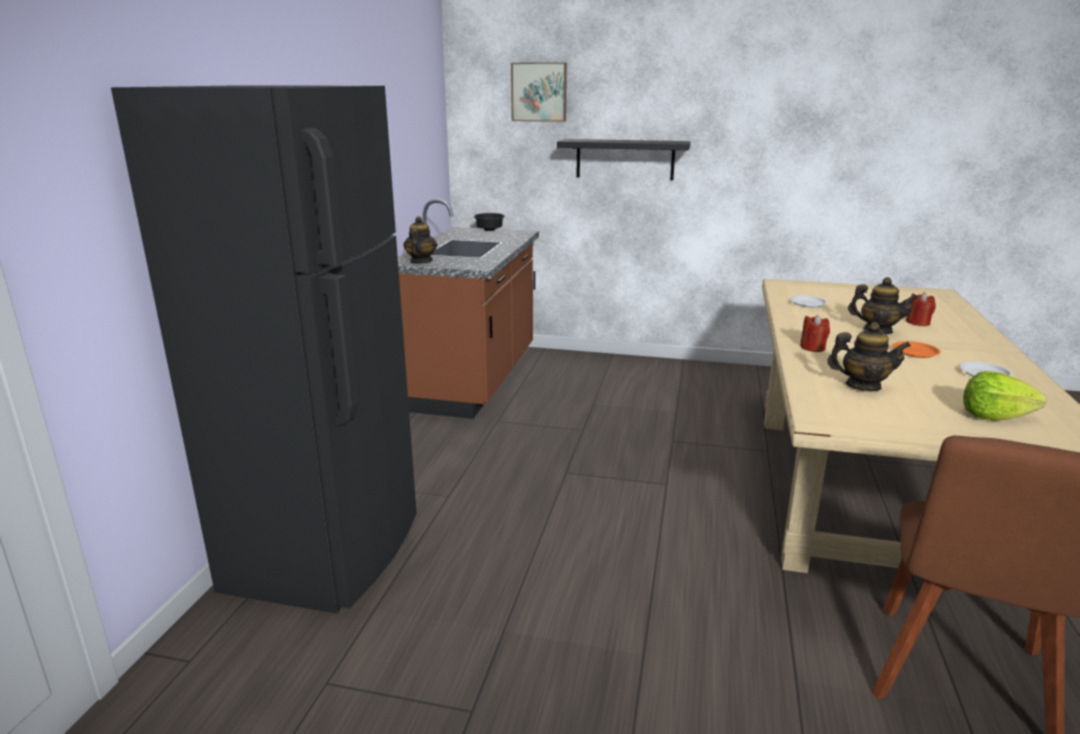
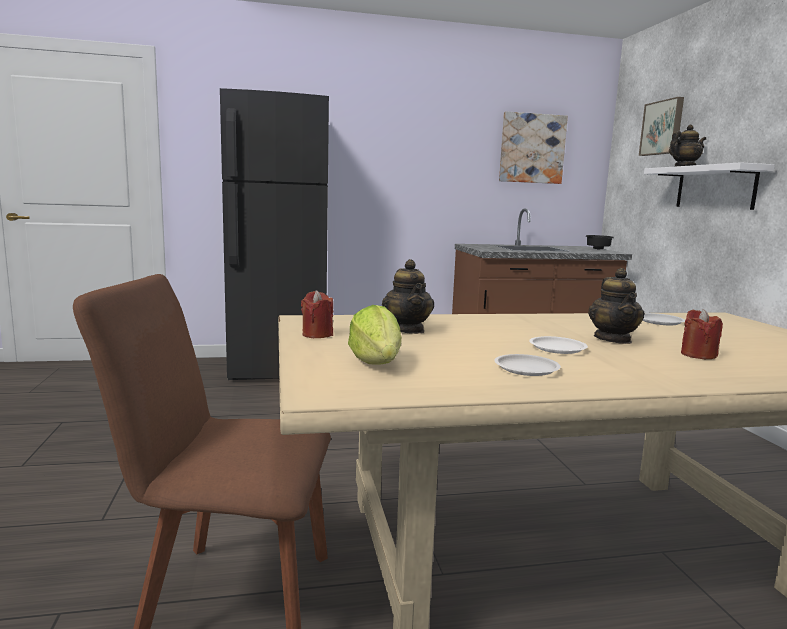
camera: 65 degrees right, 10 degrees down
teapot [404,216,437,264] -> teapot moved to [669,125,706,167]
black shelf [557,139,690,180] -> white shelf [644,162,775,210]
red candle [800,315,830,352] -> red candle moved to [301,290,333,338]
orange plate [893,341,941,358] -> white plate [529,336,588,354]
none -> picture [499,111,568,184]

